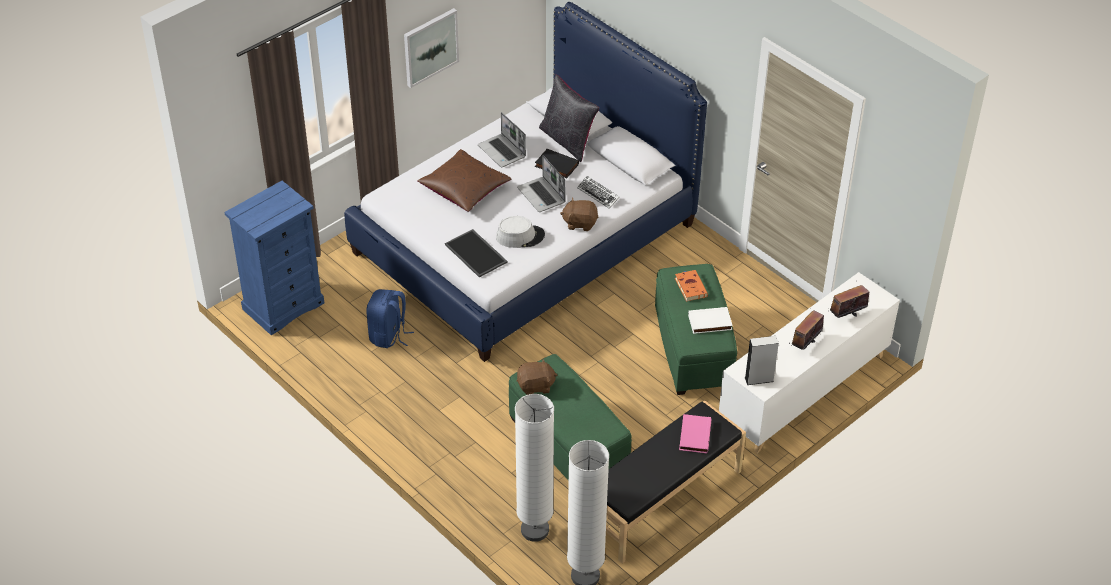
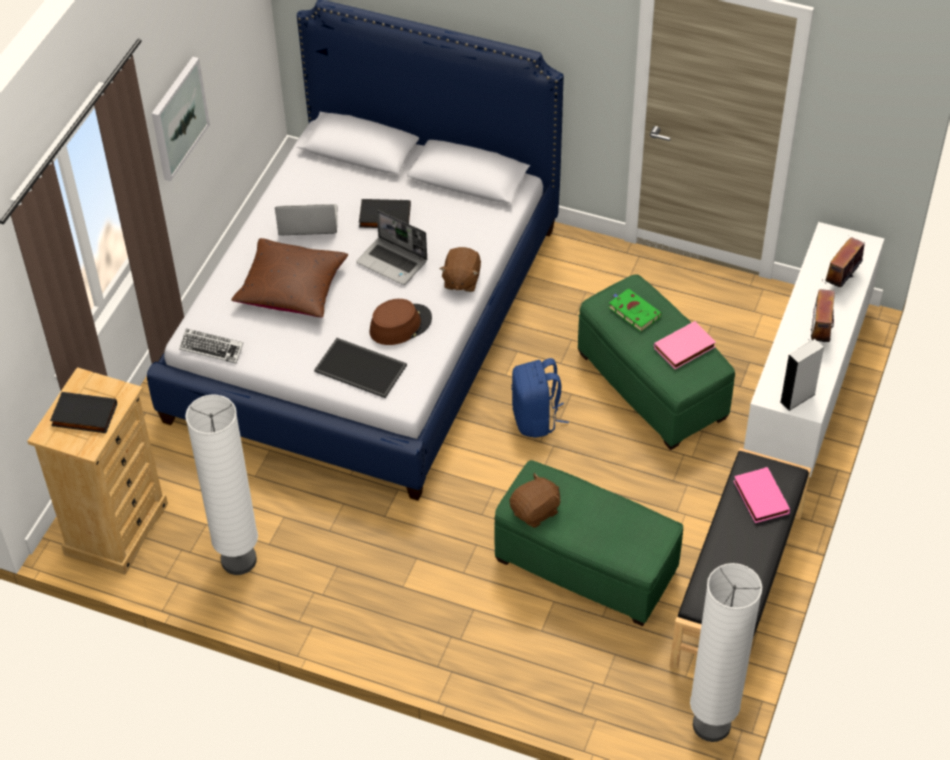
camera: 25 degrees left, 5 degrees up
blue dresser [224,181,324,335] -> beige dresser [27,367,168,575]
blue backpack [366,289,414,348] -> blue backpack moved to [511,358,569,438]
laptop [478,112,526,167] -> laptop turned 150 degrees clockwise [275,204,337,235]
grey hat [496,216,545,248] -> brown hat [369,299,432,345]
white floor lamp [515,394,554,542] -> white floor lamp moved to [185,395,258,575]
black pillow [539,75,599,162] -> none
brown plush toy [560,197,598,231] -> brown plush toy turned 60 degrees counterclockwise [440,247,481,292]
keyboard [577,176,620,209] -> keyboard moved to [179,329,243,363]
orange book [675,270,708,301] -> green book [609,288,662,332]
white book [688,307,733,334] -> pink book [654,321,716,369]
none -> black book [50,392,117,433]

